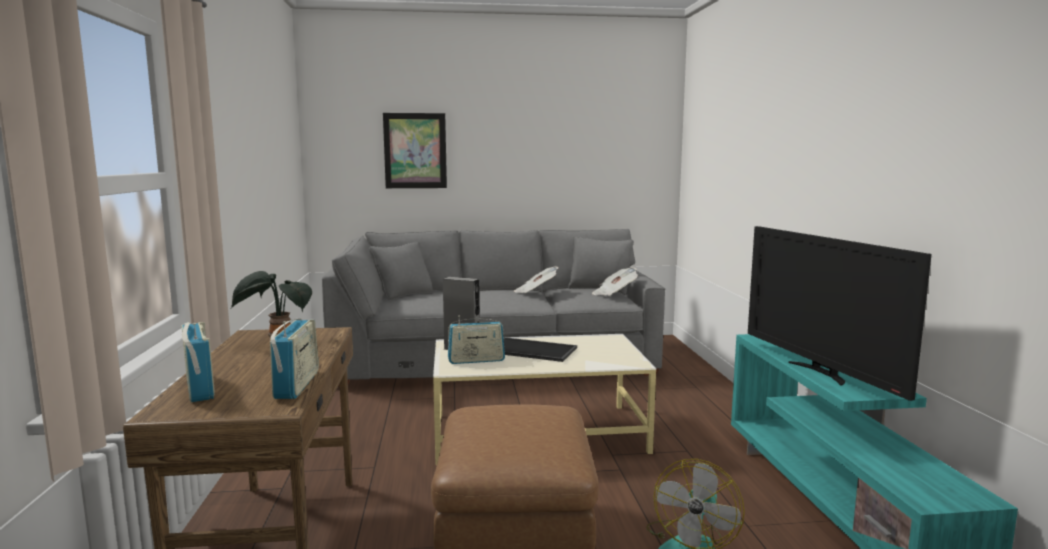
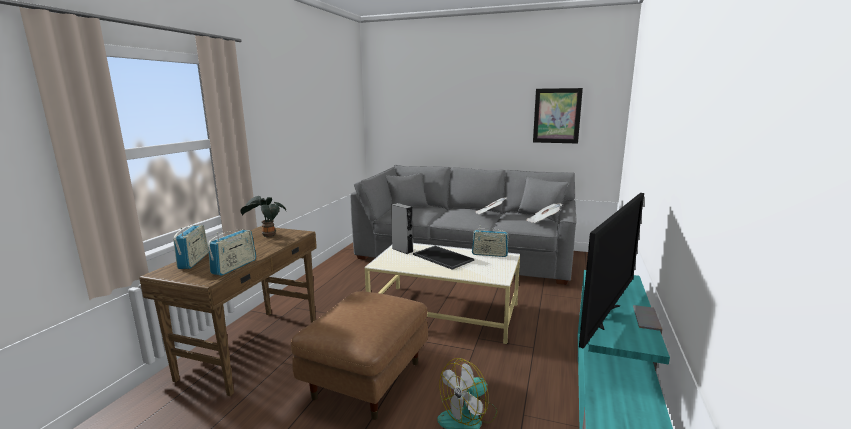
camera: 25 degrees right, 5 degrees up
picture [383,113,447,188] -> picture moved to [533,88,583,143]
radio [448,316,505,364] -> radio moved to [472,228,508,257]
television [748,226,932,401] -> television turned 150 degrees counterclockwise [579,193,644,349]

